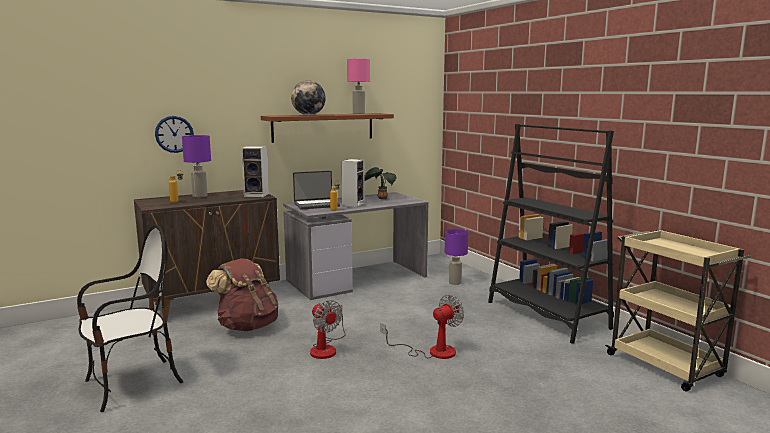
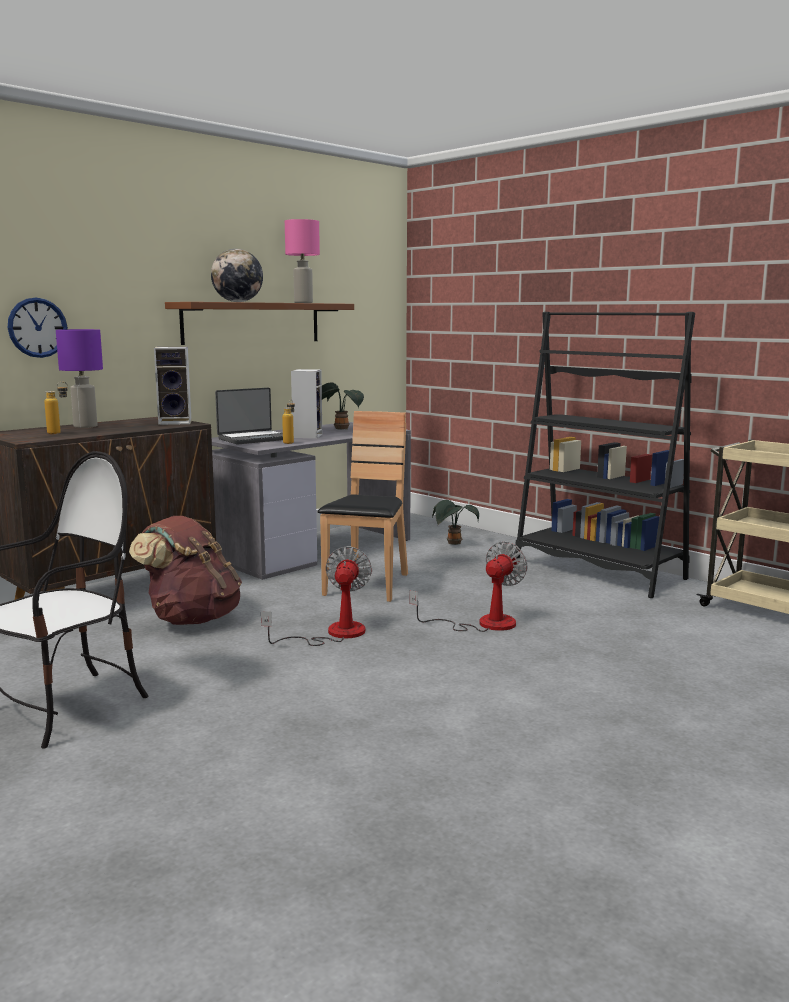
camera: 15 degrees left, 0 degrees up
fan [310,300,346,359] -> fan turned 120 degrees counterclockwise [261,546,372,646]
purple table lamp [445,229,468,285] -> potted plant [432,500,479,545]
none -> brown chair [318,411,408,602]

